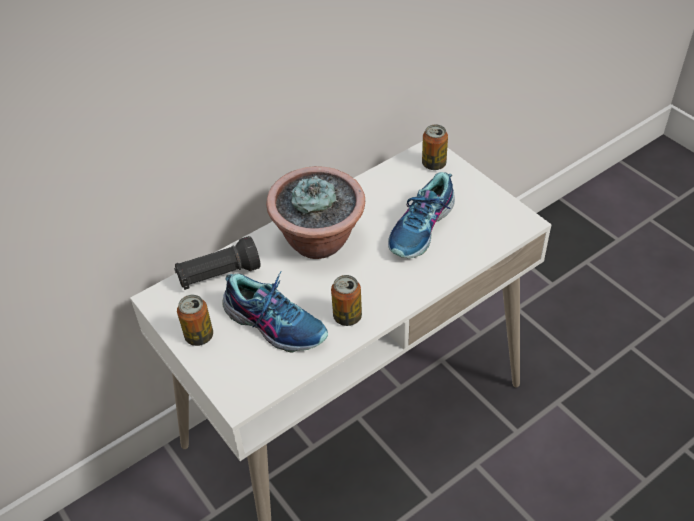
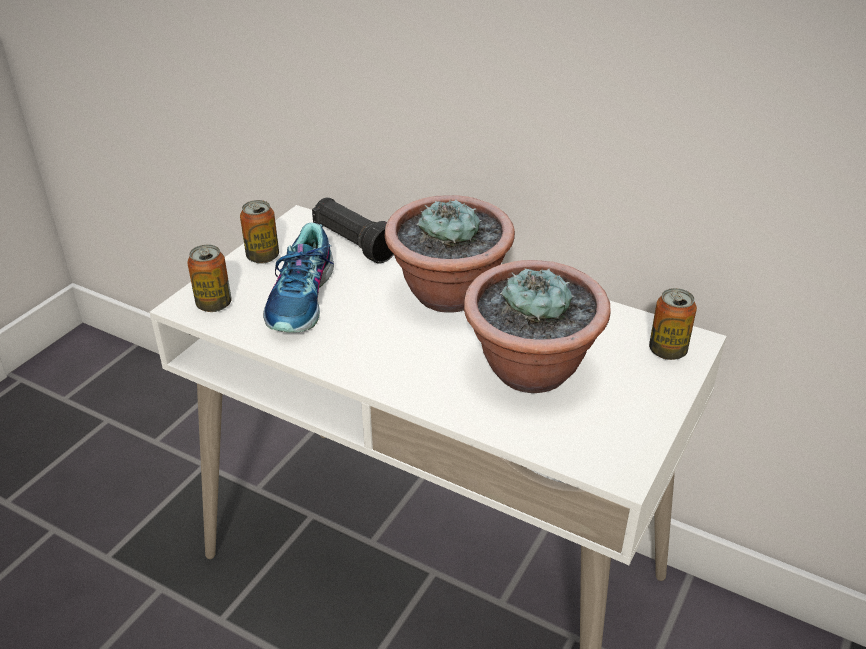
camera: 65 degrees right, 10 degrees down
can [331,275,362,326] -> can moved to [187,245,232,312]
shoe [388,172,455,258] -> potted plant [464,260,611,393]

